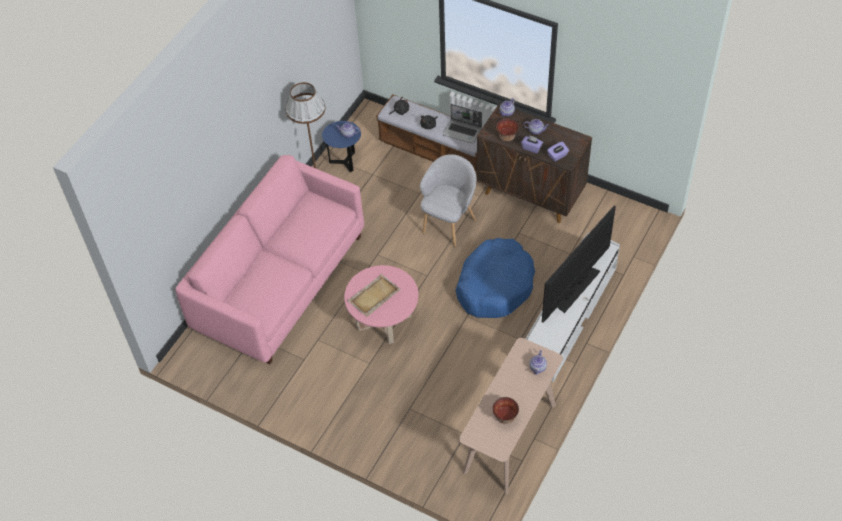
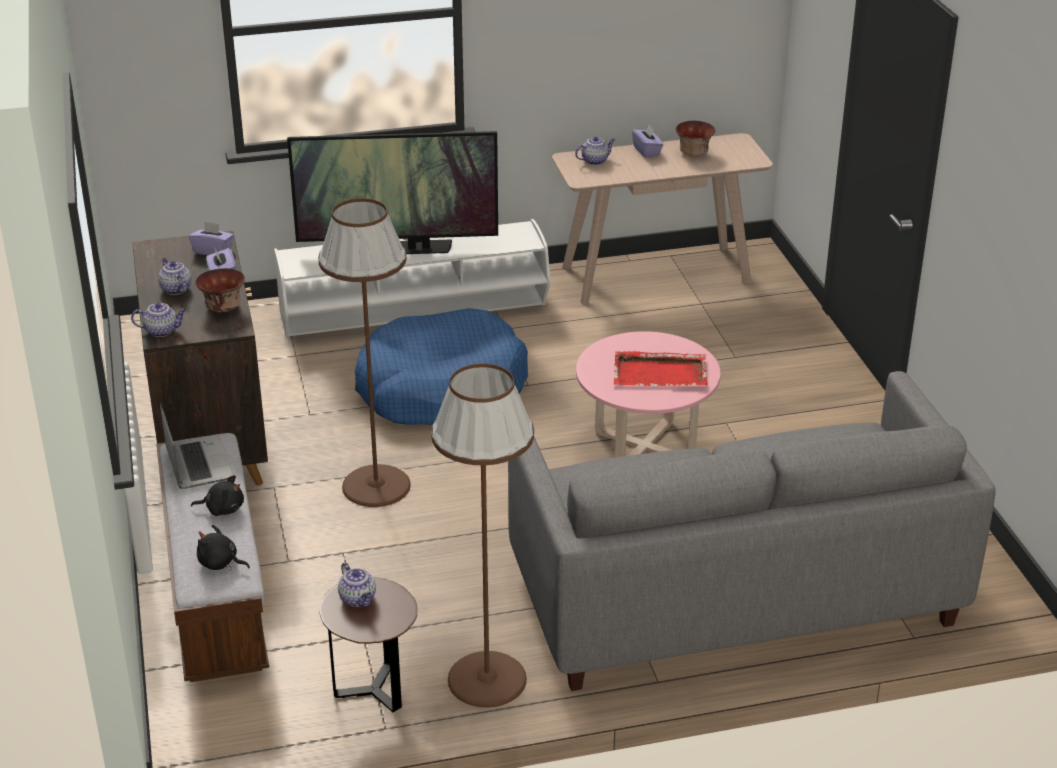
camera: 135 degrees left, 20 degrees down
pink sofa [176,155,364,364] -> grey sofa [508,371,996,691]
blue side table [322,121,361,172] -> brown side table [319,577,417,712]
beige tray [347,274,401,317] -> red tray [613,351,708,386]
grey armchair [420,154,476,247] -> brown floor lamp [318,198,411,507]
none -> purple tissue box [632,125,663,158]

